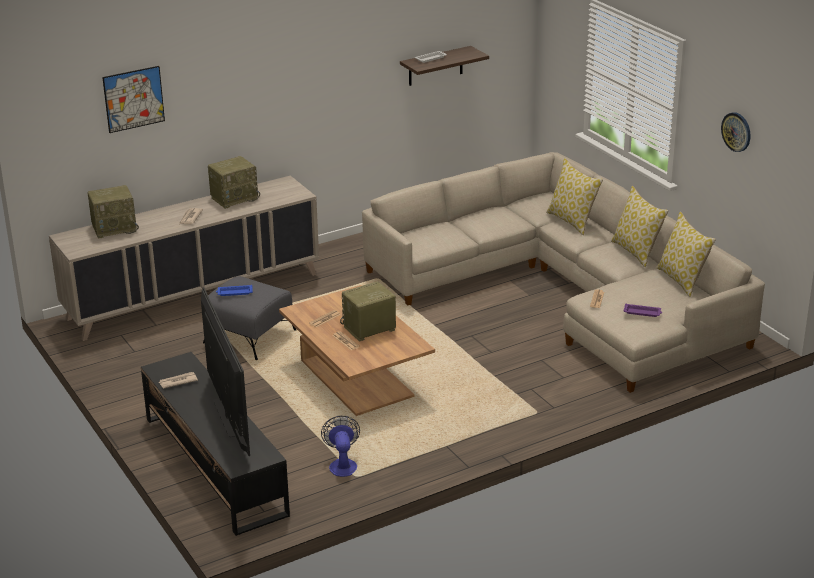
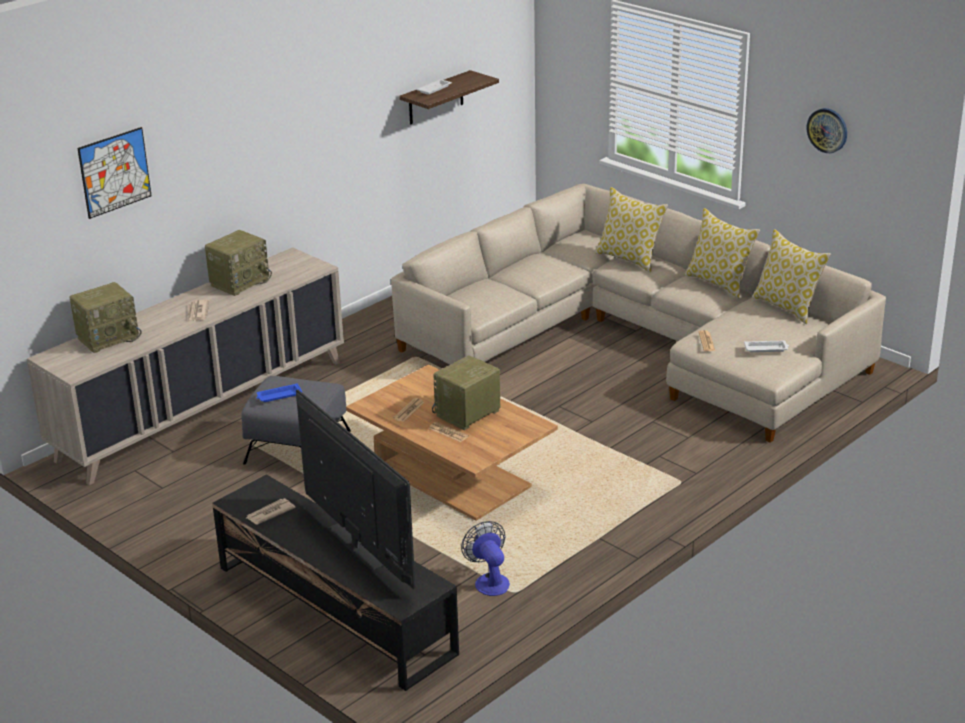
camera: 15 degrees left, 0 degrees up
purple tray [624,304,662,317] -> white tray [744,341,789,352]

